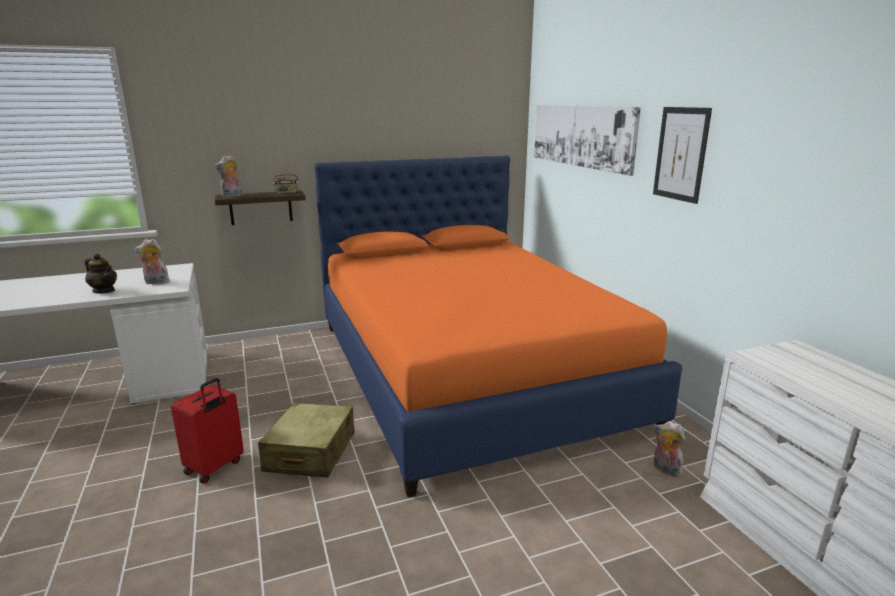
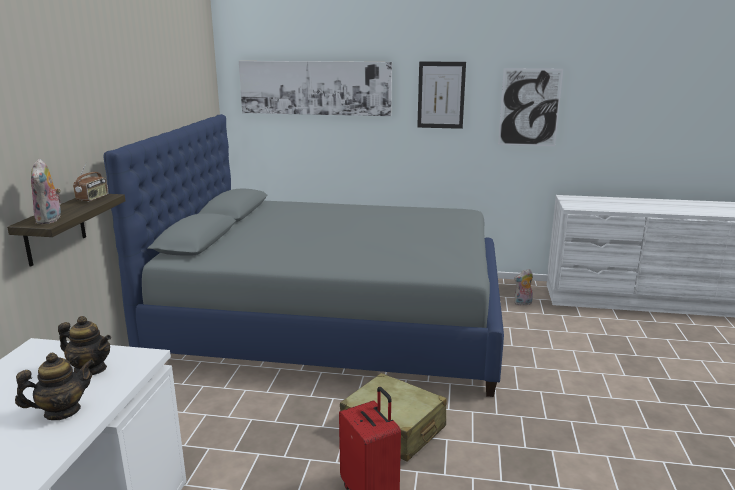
camera: 60 degrees left, 0 degrees up
plush toy [135,239,170,284] -> teapot [58,316,111,375]
orange bed [314,156,682,497] -> grey bed [103,114,504,397]
none -> picture [498,68,563,146]

